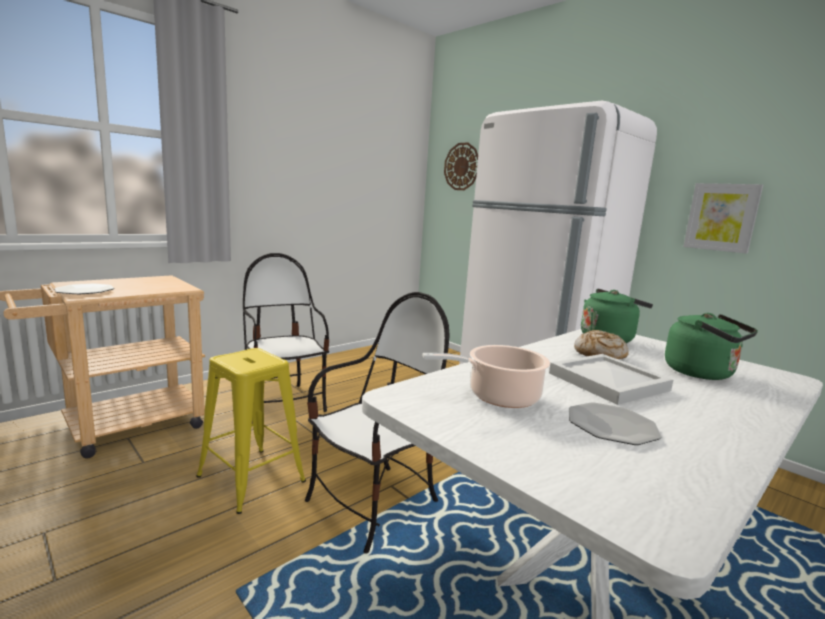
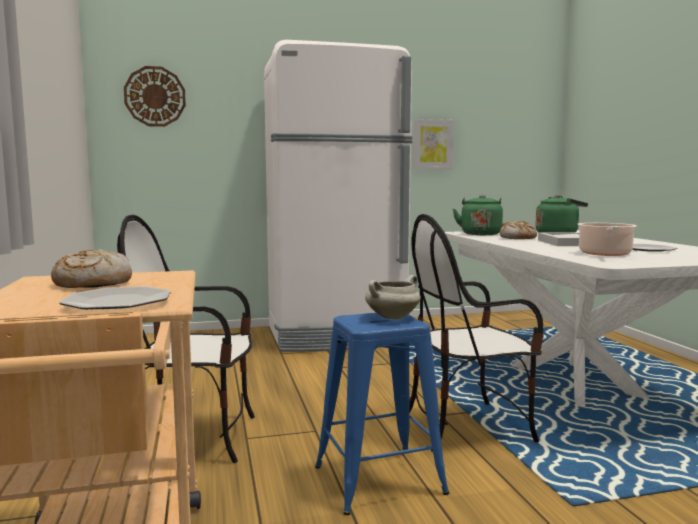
camera: 60 degrees left, 5 degrees down
yellow stool [196,348,306,514] -> blue stool [315,313,449,515]
chair [305,292,450,554] -> chair turned 90 degrees counterclockwise [410,214,544,452]
none -> bread [51,249,132,288]
none -> white cooking pot [365,275,421,320]

